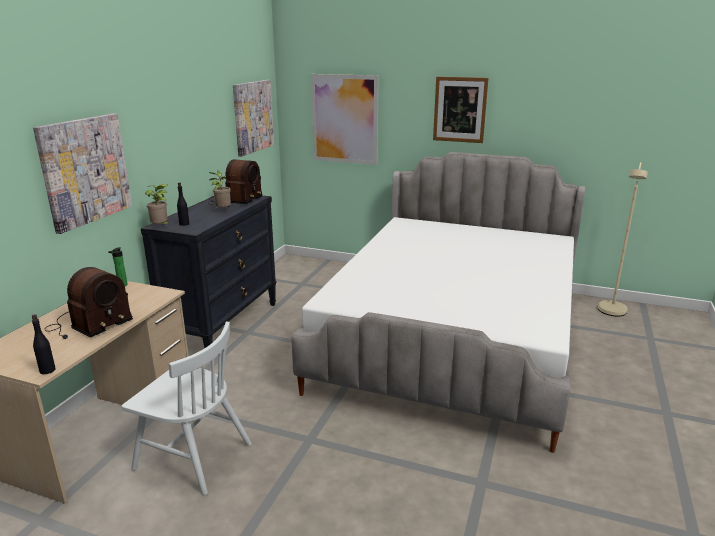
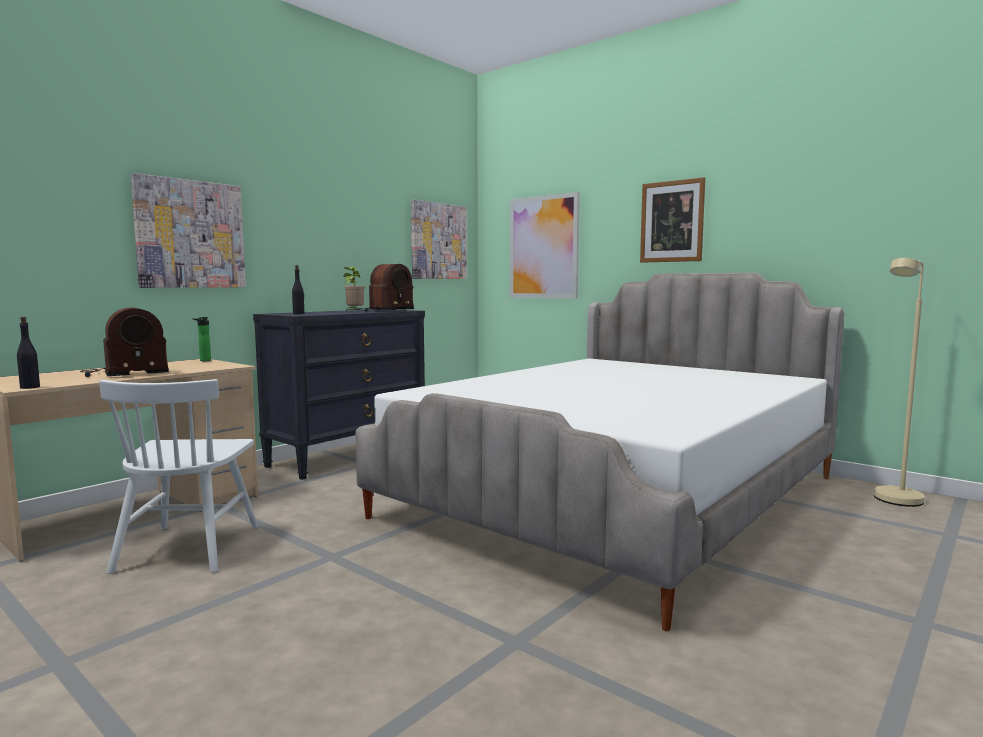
camera: 20 degrees right, 15 degrees down
white chair [122,322,252,495] -> white chair turned 45 degrees clockwise [99,379,258,574]
potted plant [145,184,170,224] -> none

